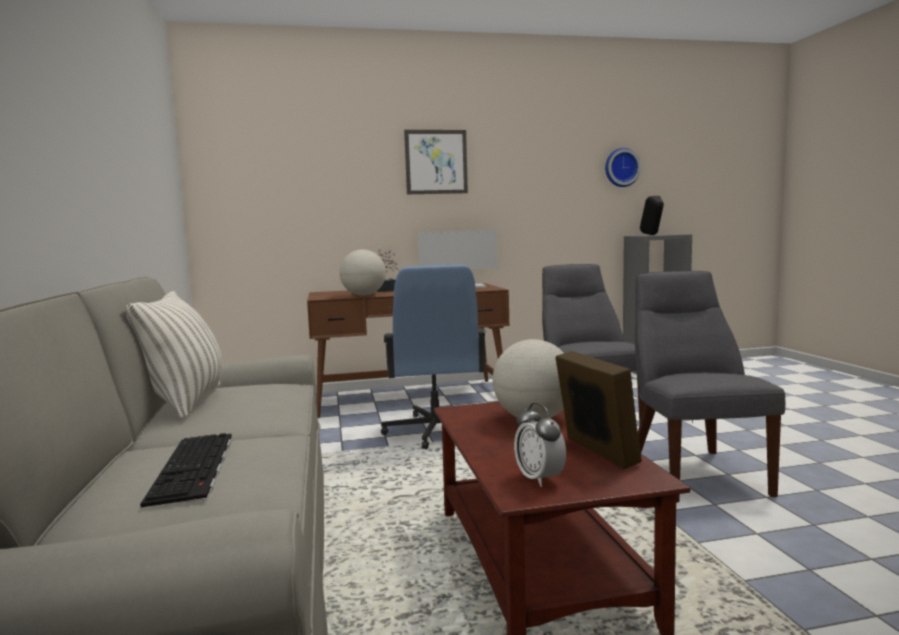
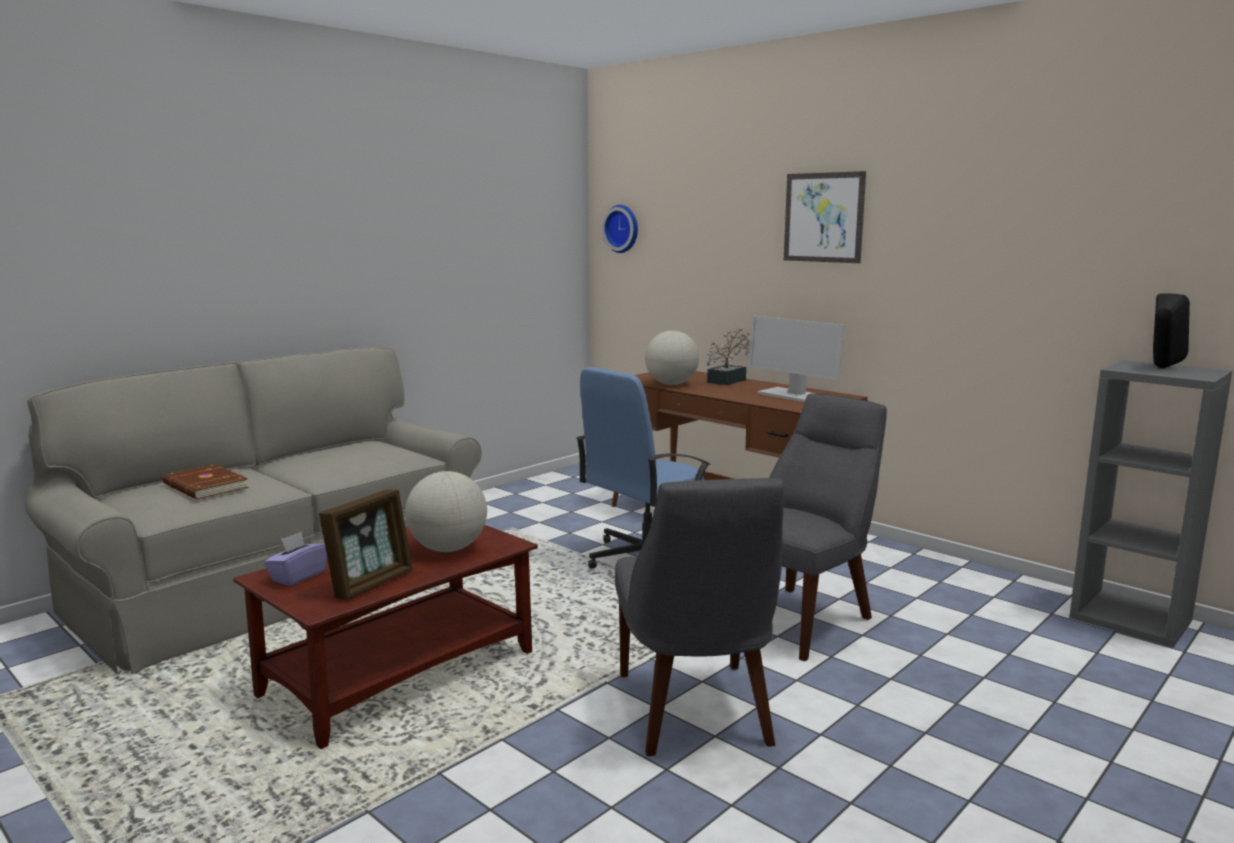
camera: 55 degrees right, 5 degrees up
pillow [126,291,222,419] -> none
keyboard [140,433,232,507] -> brown book [162,464,249,499]
alarm clock [514,403,566,487] -> purple tissue box [264,532,328,586]
wall clock [605,148,641,187] -> wall clock moved to [602,205,638,253]
grey chair [635,271,785,503] -> grey chair turned 120 degrees clockwise [615,478,784,756]

